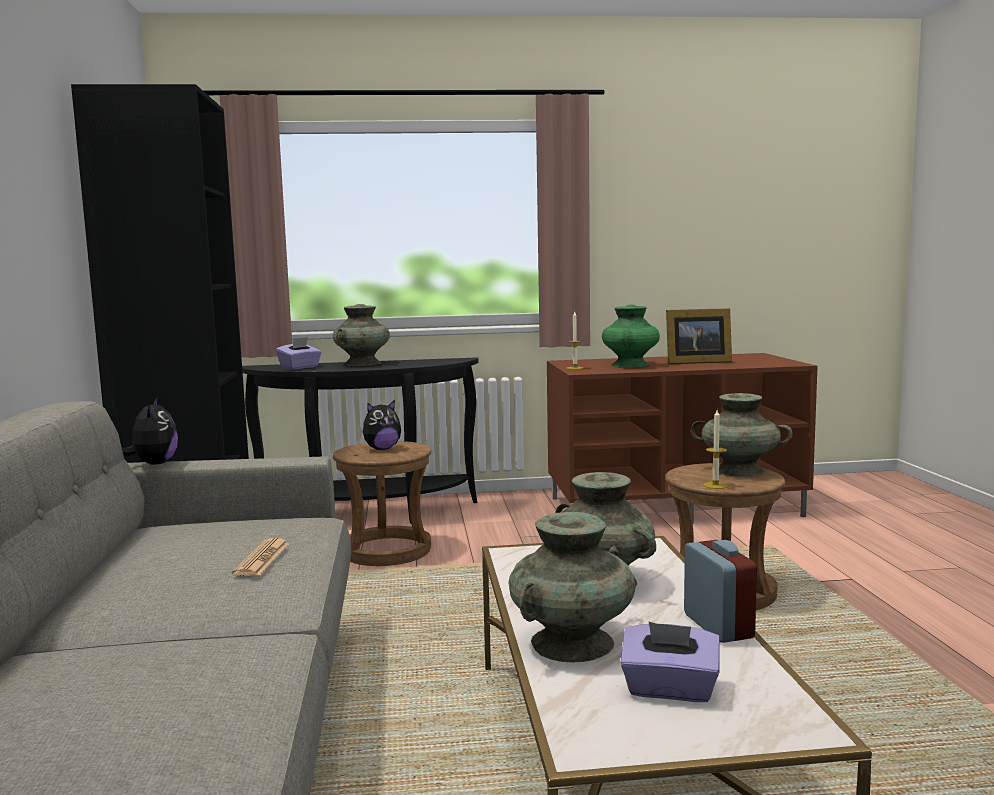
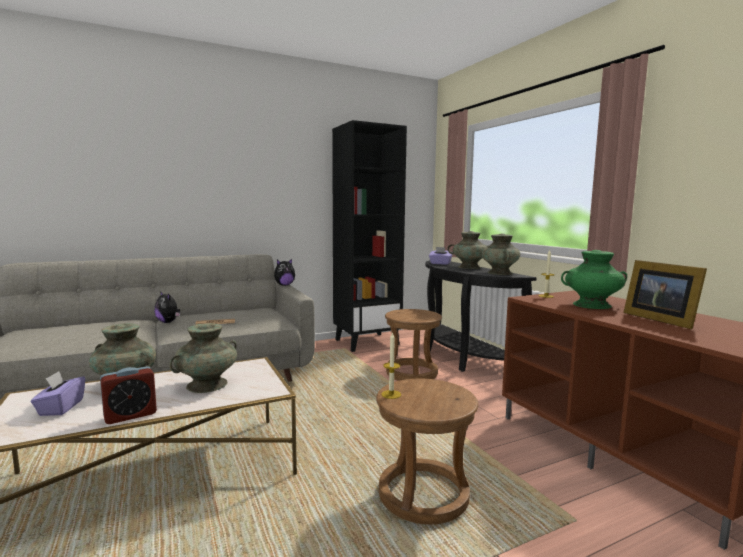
camera: 70 degrees right, 0 degrees up
plush toy [363,400,401,450] -> plush toy moved to [154,291,180,323]
turquoise vase [691,393,793,477] -> turquoise vase moved to [482,233,520,275]

